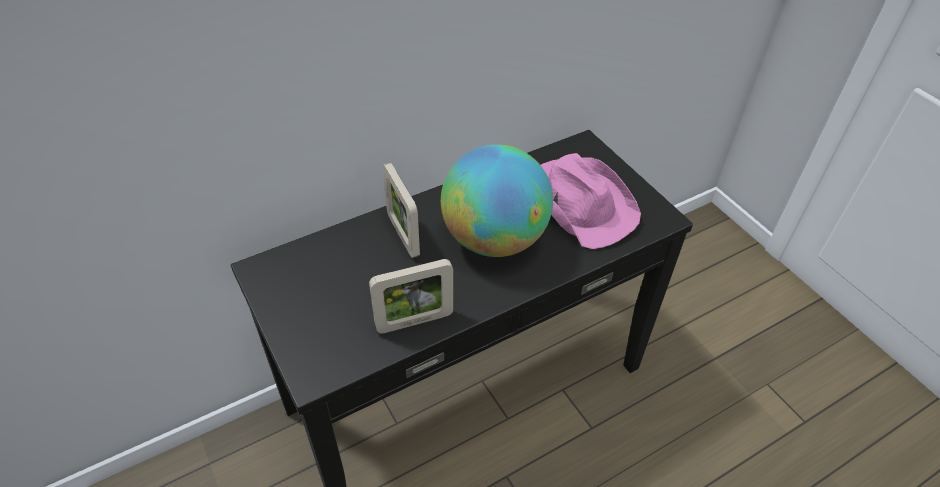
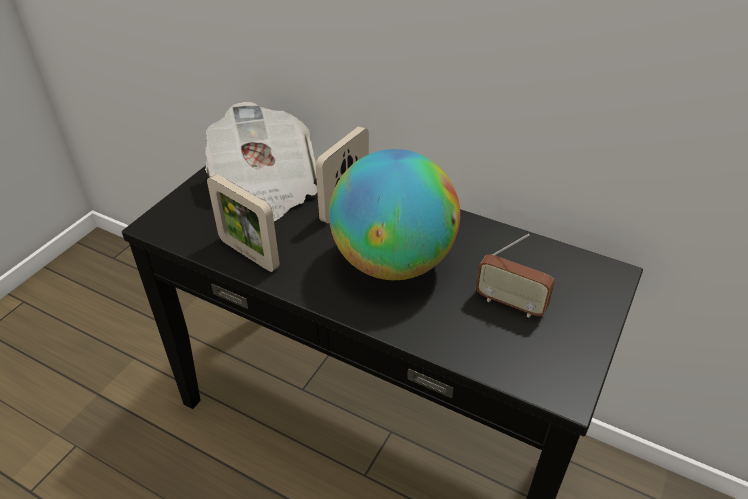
camera: 60 degrees right, 5 degrees down
pink hat [541,153,641,249] -> radio [476,234,555,318]
none -> newspaper [205,102,317,221]

